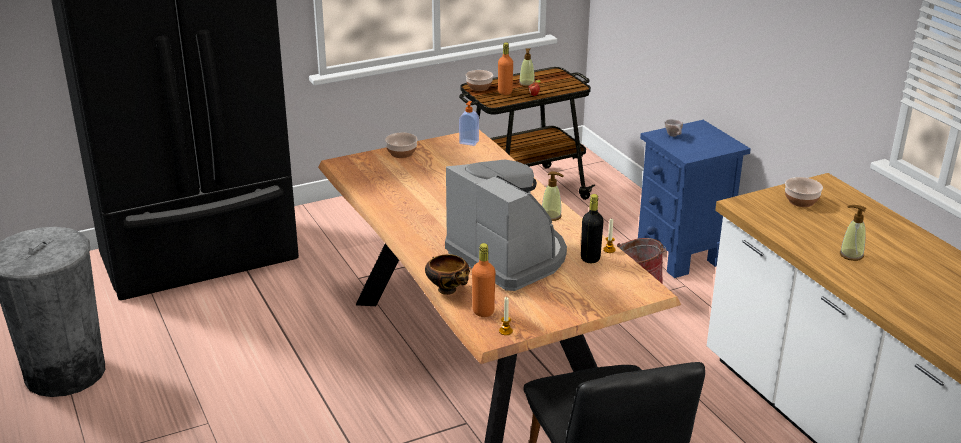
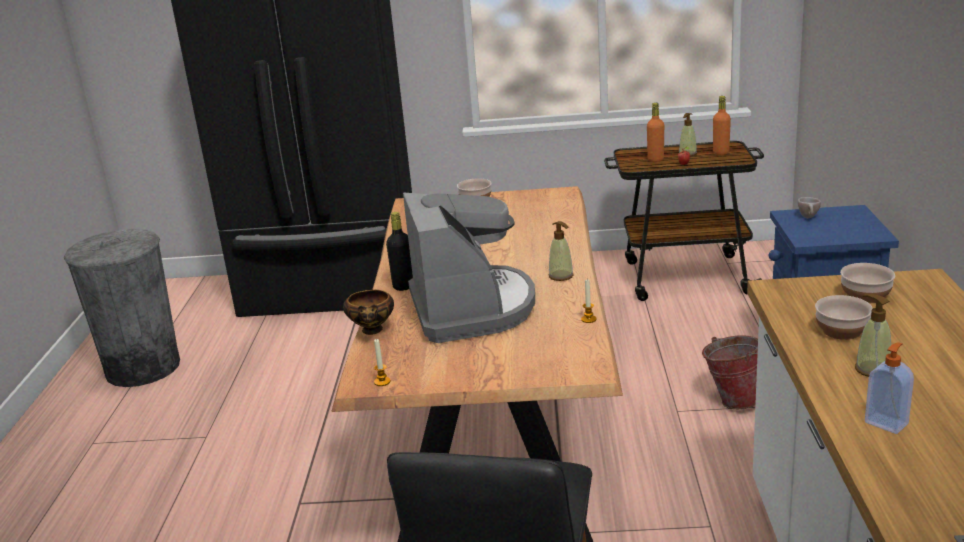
camera: 30 degrees right, 5 degrees down
soap dispenser [459,101,479,146] -> soap dispenser moved to [865,342,914,434]
bowl [466,70,493,91] -> bowl moved to [815,295,873,340]
orange bottle [472,243,495,317] -> orange bottle moved to [713,96,731,155]
black bottle [581,194,604,263] -> black bottle moved to [386,212,413,291]

